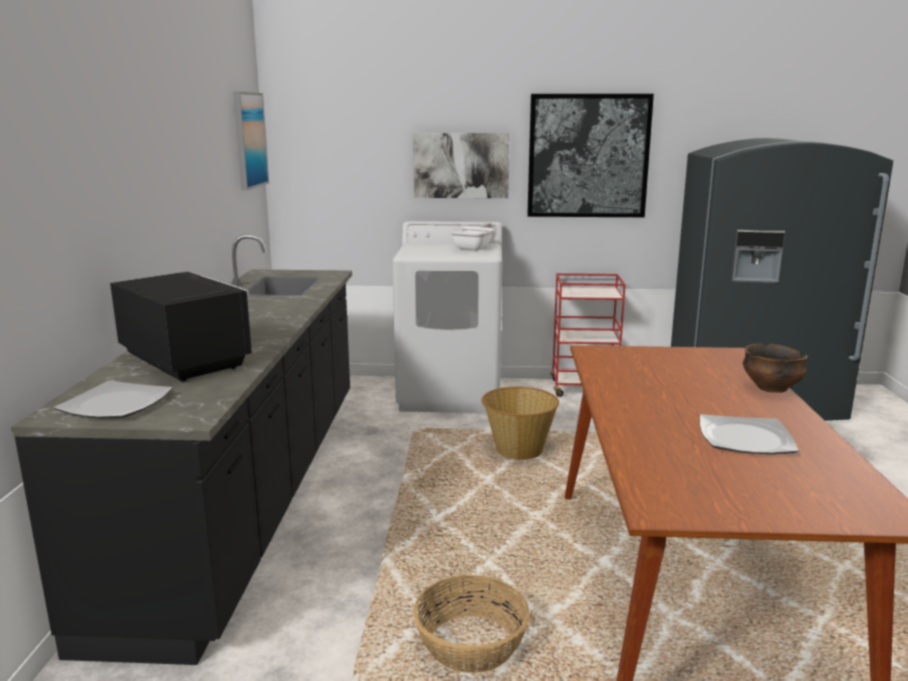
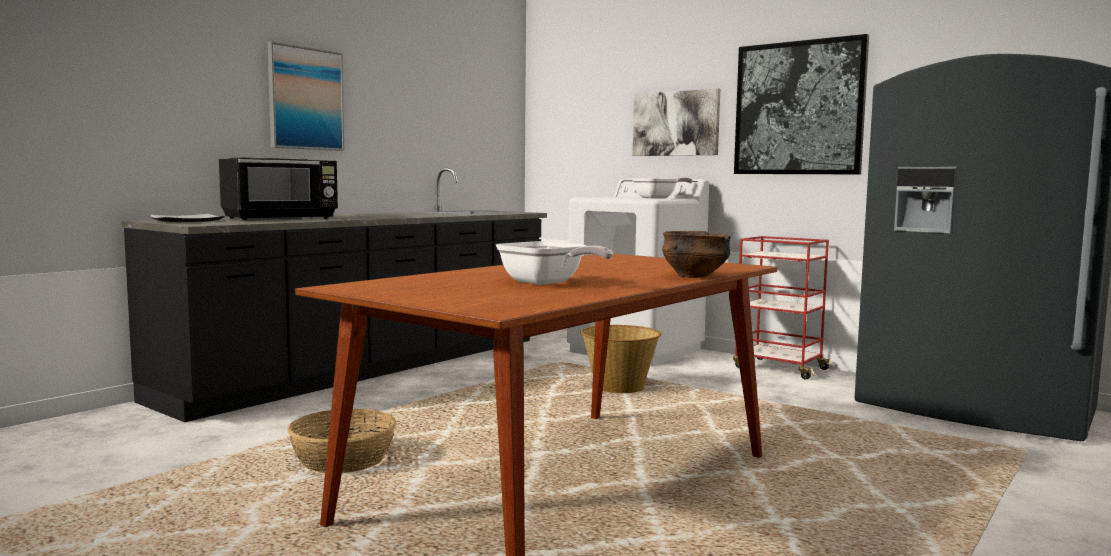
camera: 35 degrees right, 10 degrees down
black microwave [110,272,253,381] -> black microwave turned 60 degrees clockwise [219,157,338,220]
picture [233,92,269,190] -> picture moved to [267,41,344,151]
plate [700,414,799,454] -> frying pan [496,241,613,285]

